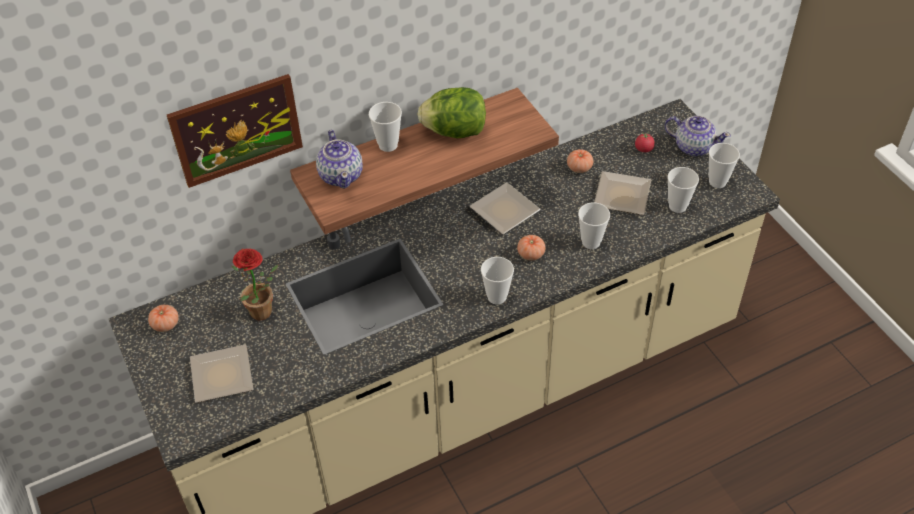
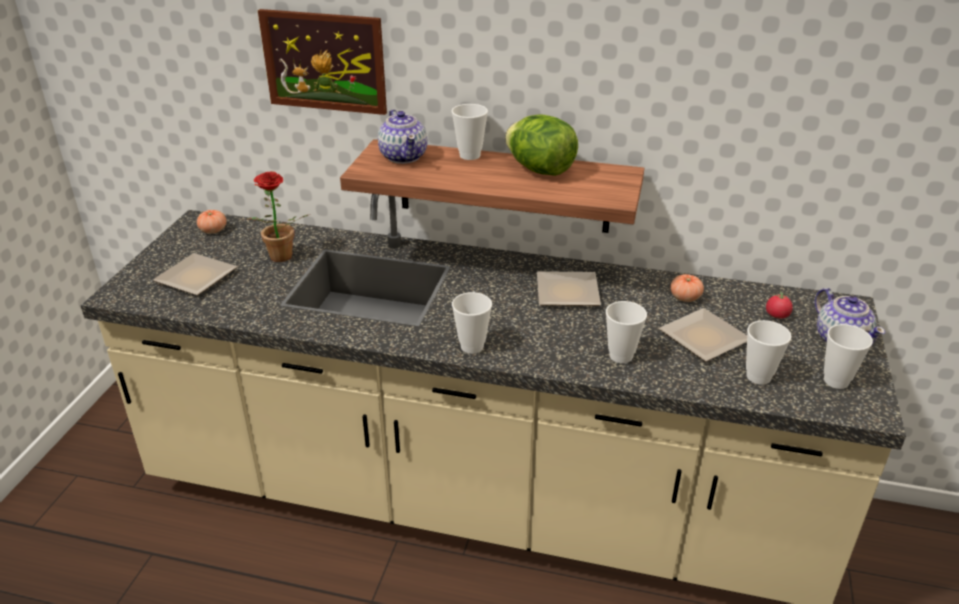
camera: 40 degrees right, 15 degrees down
teapot [316,130,363,189] -> teapot turned 45 degrees counterclockwise [378,109,428,164]
tomato [517,235,546,261] -> none

